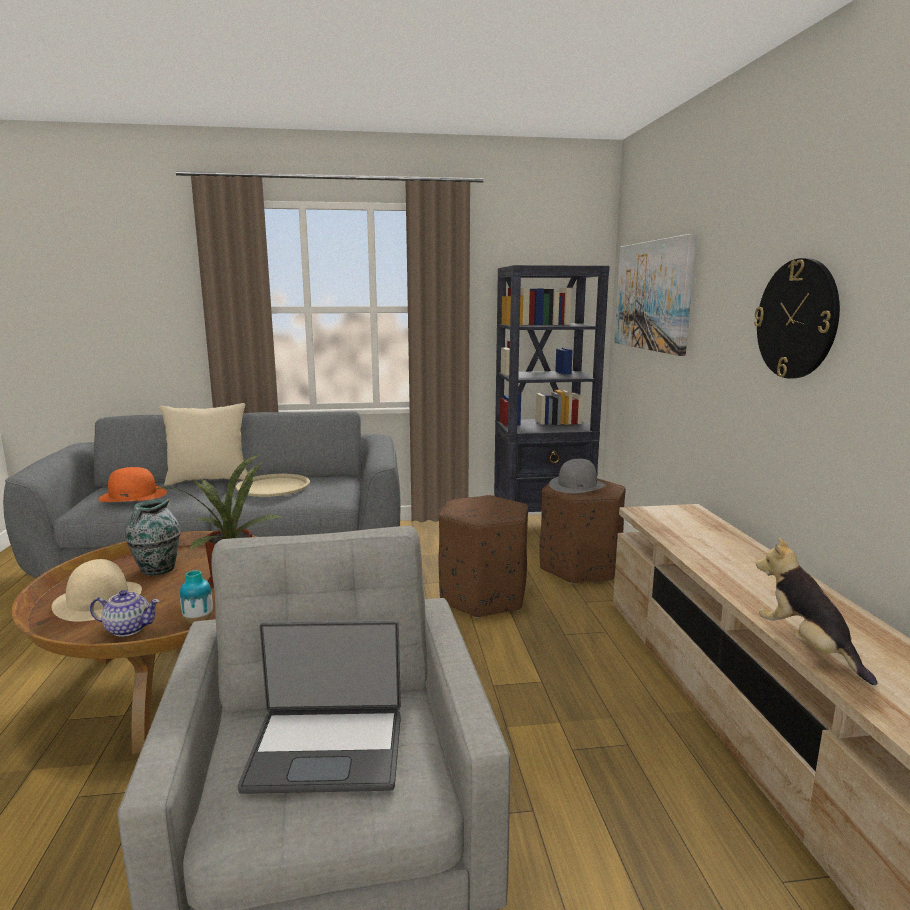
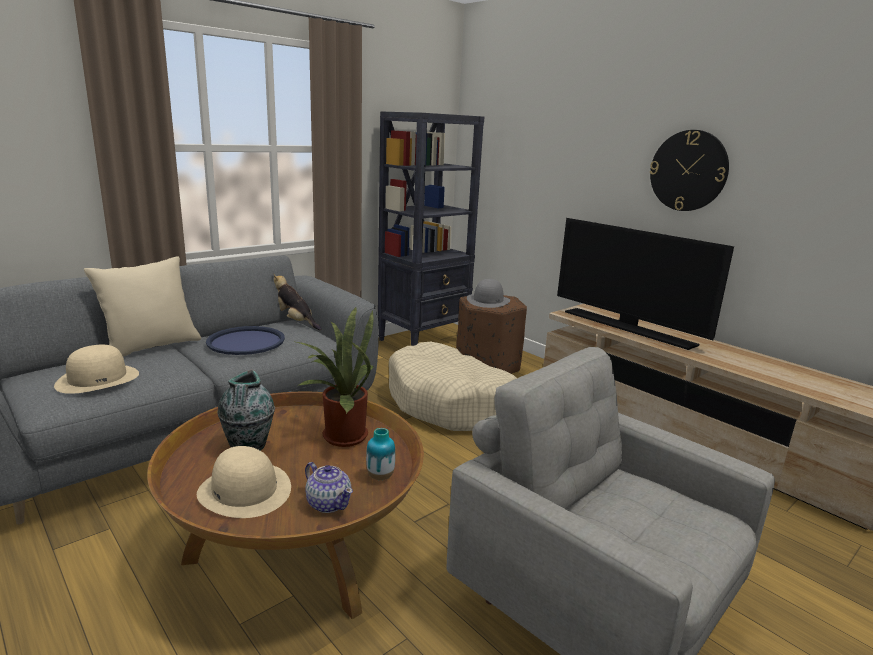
camera: 35 degrees left, 5 degrees up
teapot [90,590,160,637] -> teapot turned 75 degrees clockwise [305,462,353,513]
orange hat [98,467,167,502] -> beige hat [54,344,139,394]
beige tray [236,474,310,497] -> blue tray [206,326,285,355]
laptop [238,620,401,794] -> none
brown ottoman [439,495,528,618] -> beige dog bed [389,342,517,431]
picture [614,234,696,356] -> none
plush toy [756,537,877,685] -> plush toy moved to [274,274,321,330]
none -> television [557,218,734,350]

